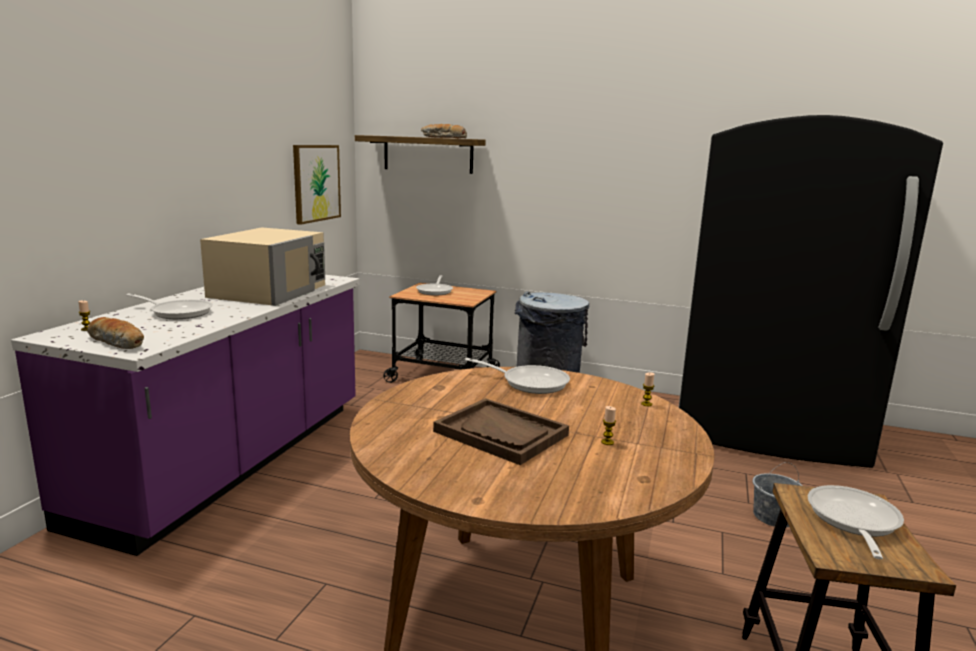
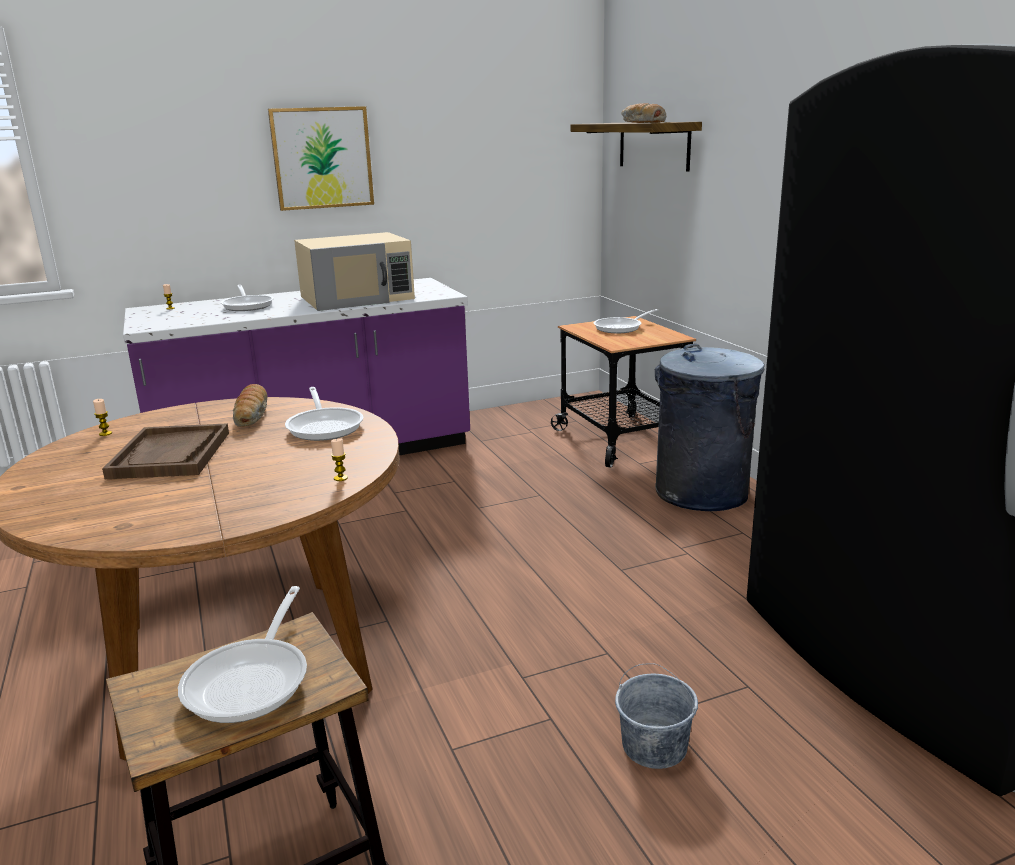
camera: 50 degrees right, 5 degrees up
bread [87,317,144,349] -> bread moved to [233,384,268,427]
picture [293,145,341,225] -> picture moved to [268,106,374,211]
candle [601,406,616,445] -> candle moved to [93,399,112,436]
frying pan [808,485,904,559] -> frying pan turned 120 degrees clockwise [178,586,307,723]

